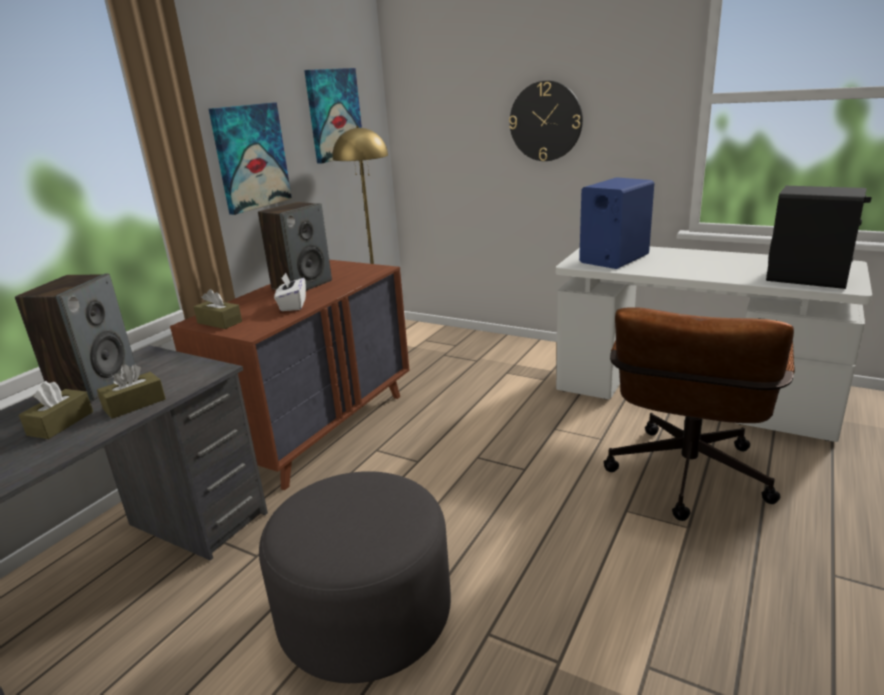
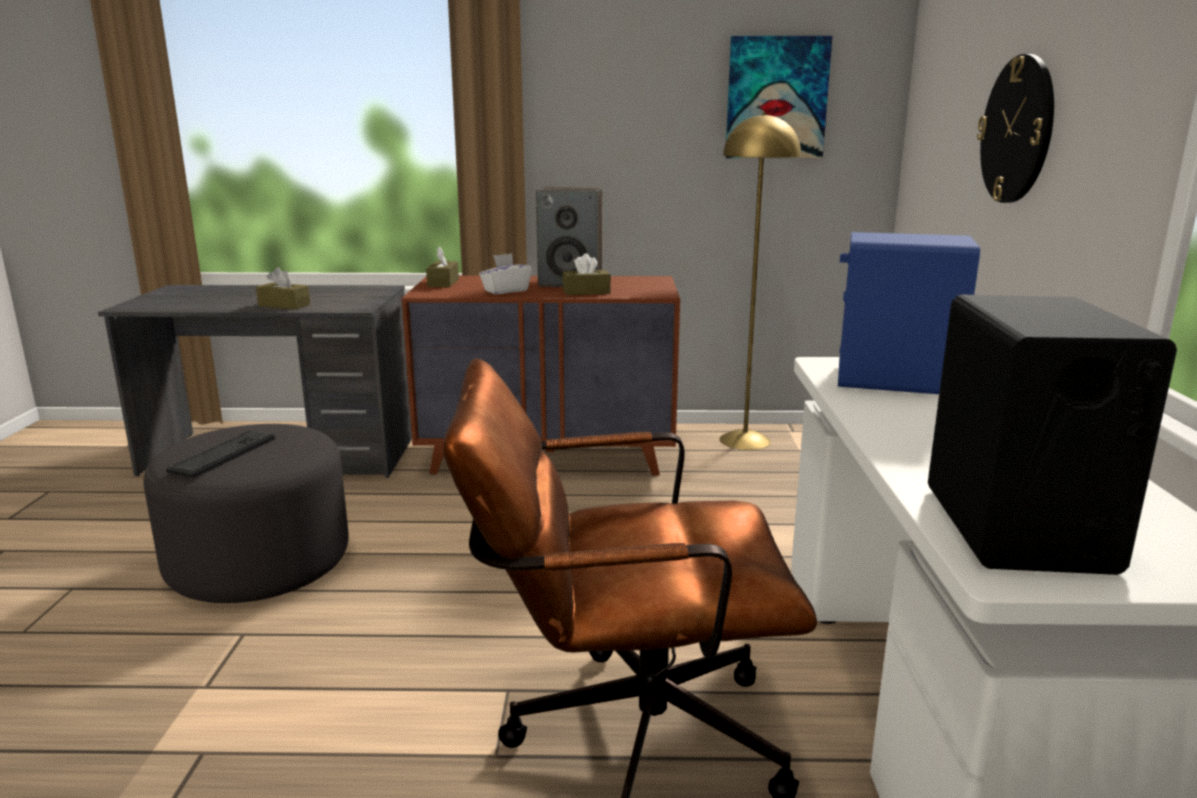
camera: 60 degrees right, 5 degrees down
speaker [15,274,136,401] -> none
brown tissue box [19,381,93,439] -> brown tissue box moved to [562,253,611,295]
picture [209,102,292,215] -> none
none -> keyboard [166,431,275,478]

